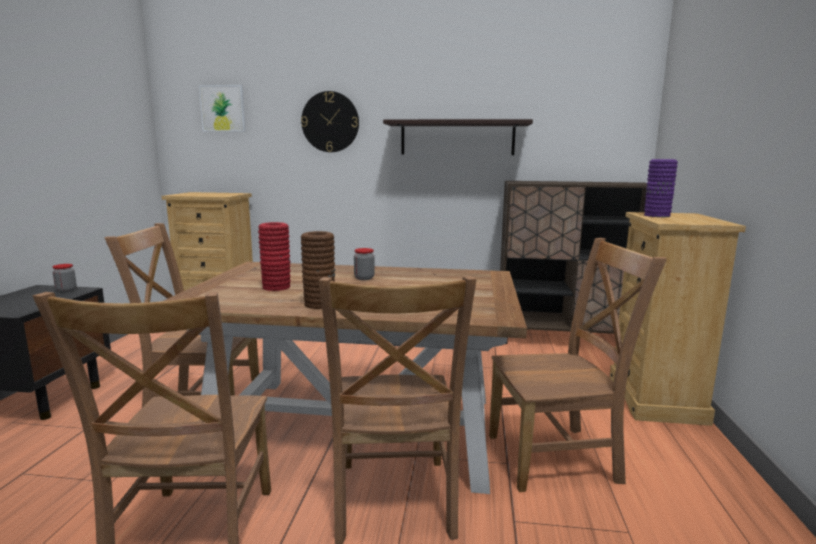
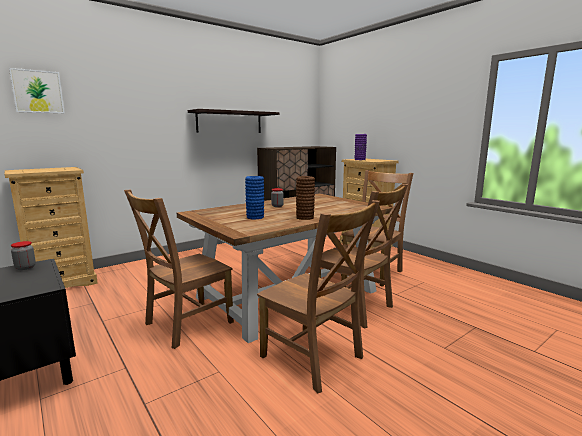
camera: 45 degrees left, 0 degrees up
red vase [258,222,291,291] -> blue vase [245,176,264,219]
wall clock [301,91,359,152] -> none

